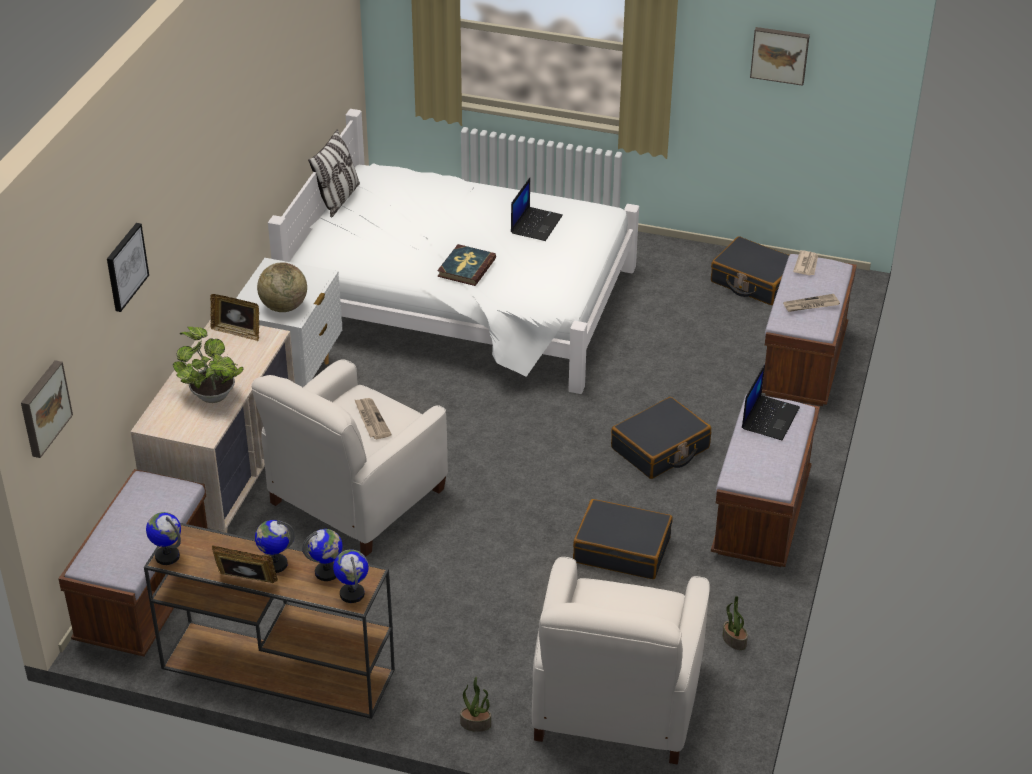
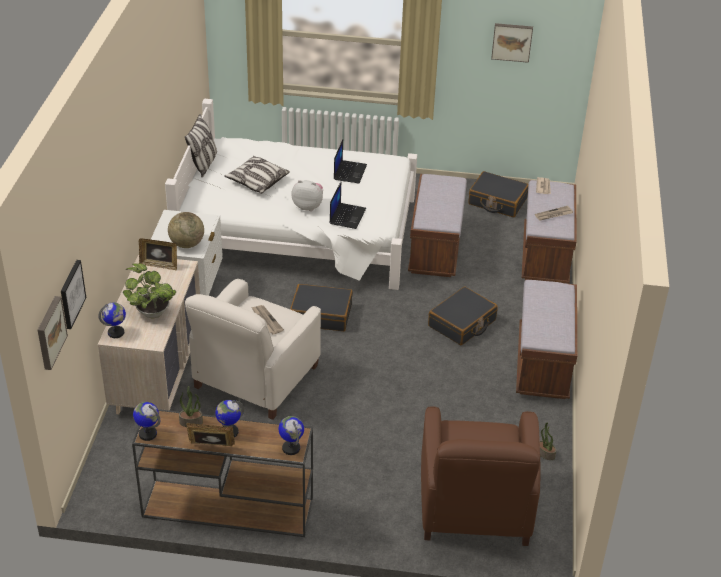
camera: 10 degrees left, 0 degrees up
brown bench [58,469,208,657] -> brown bench moved to [408,174,467,277]
picture [107,223,149,312] -> picture moved to [61,260,86,329]
globe [302,529,343,581] -> globe moved to [98,302,126,338]
book [437,244,496,286] -> plush toy [291,180,323,211]
potted plant [460,677,491,732] -> potted plant moved to [179,386,203,427]
white armchair [532,557,710,765] -> brown armchair [421,406,540,546]
black suitcase [573,499,673,579] -> black suitcase moved to [290,284,353,331]
laptop [742,364,800,441] -> laptop moved to [330,182,366,229]
none -> pillow [224,156,290,194]

